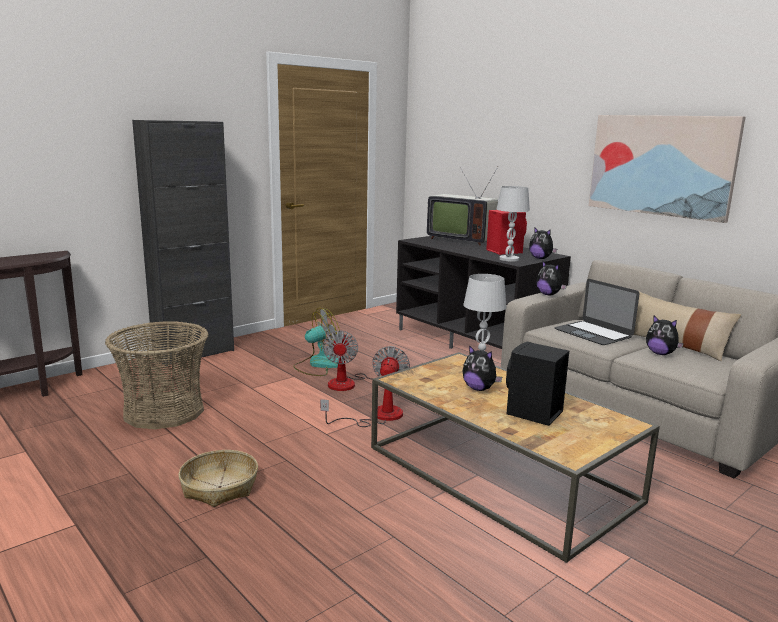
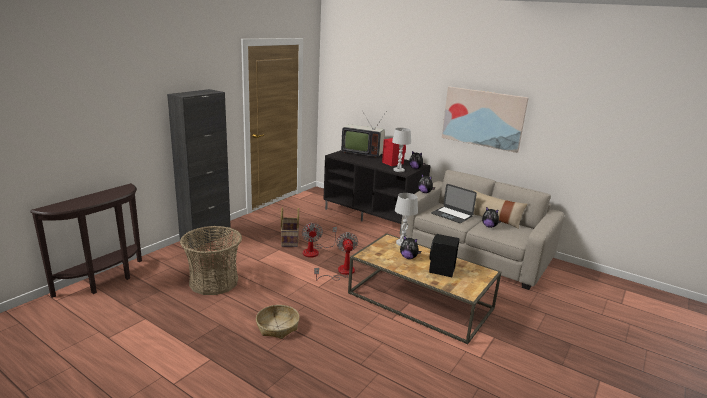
camera: 15 degrees left, 5 degrees up
fan [293,308,340,376] -> basket [281,208,299,247]

